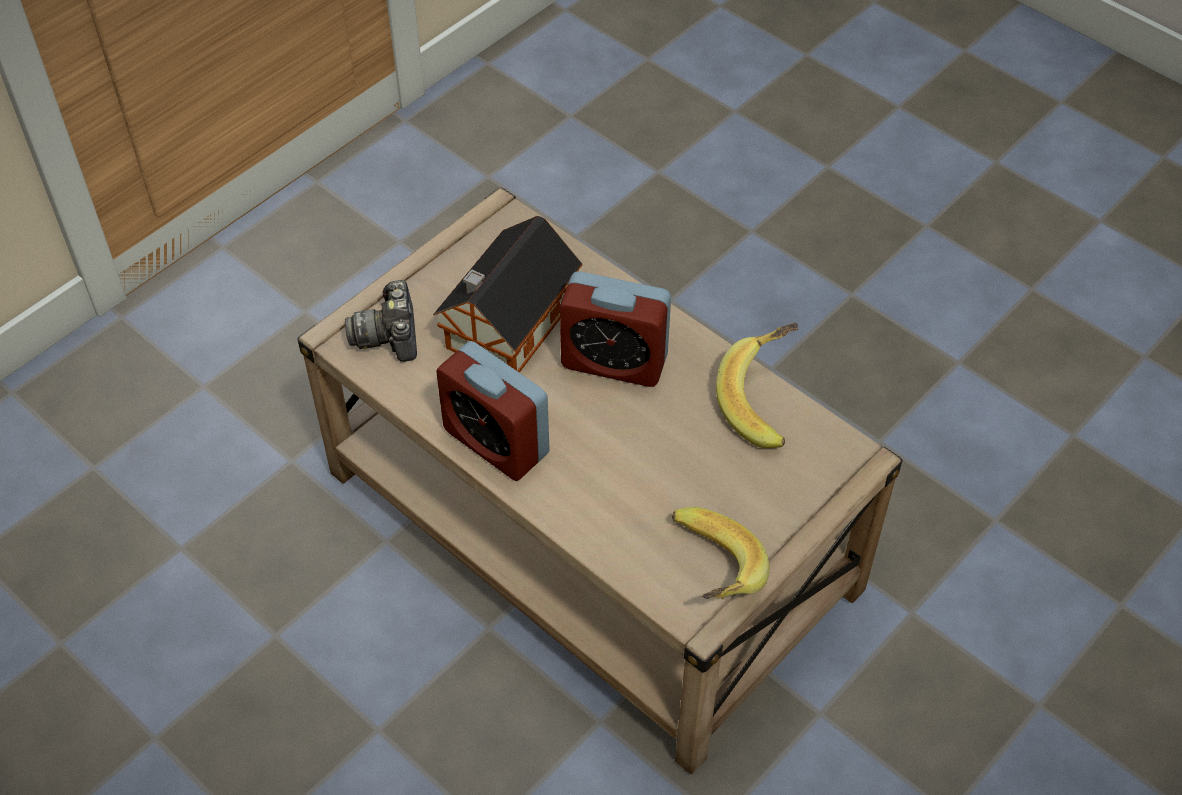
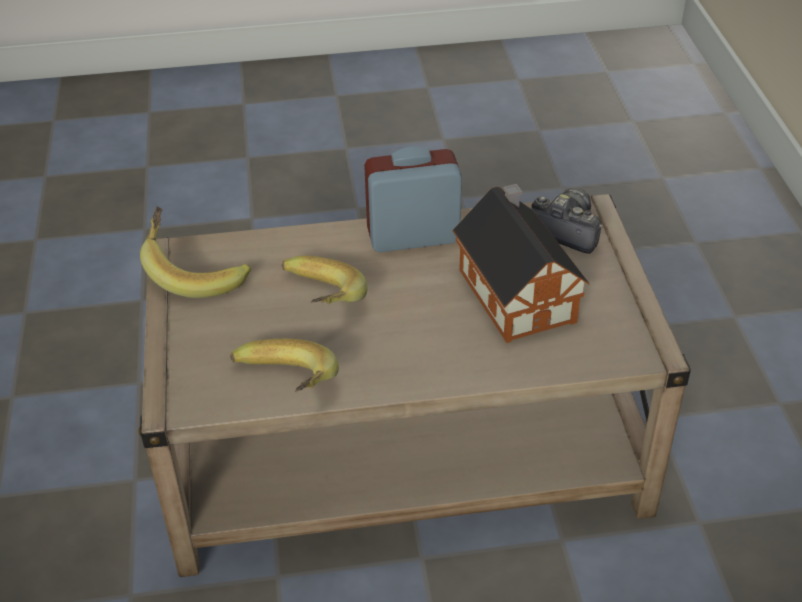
camera: 130 degrees right, 10 degrees down
alarm clock [560,271,671,387] -> none
none -> banana [282,255,368,304]

